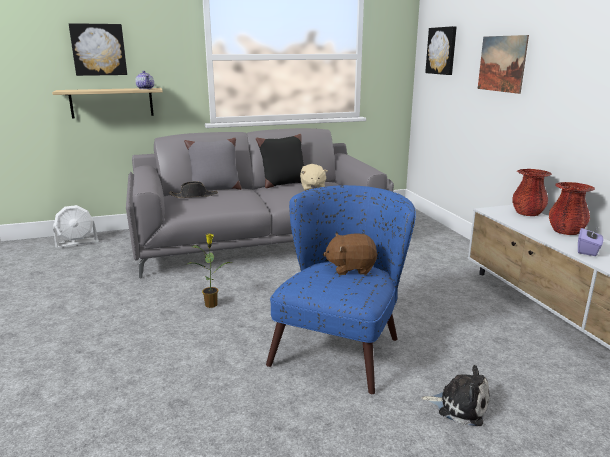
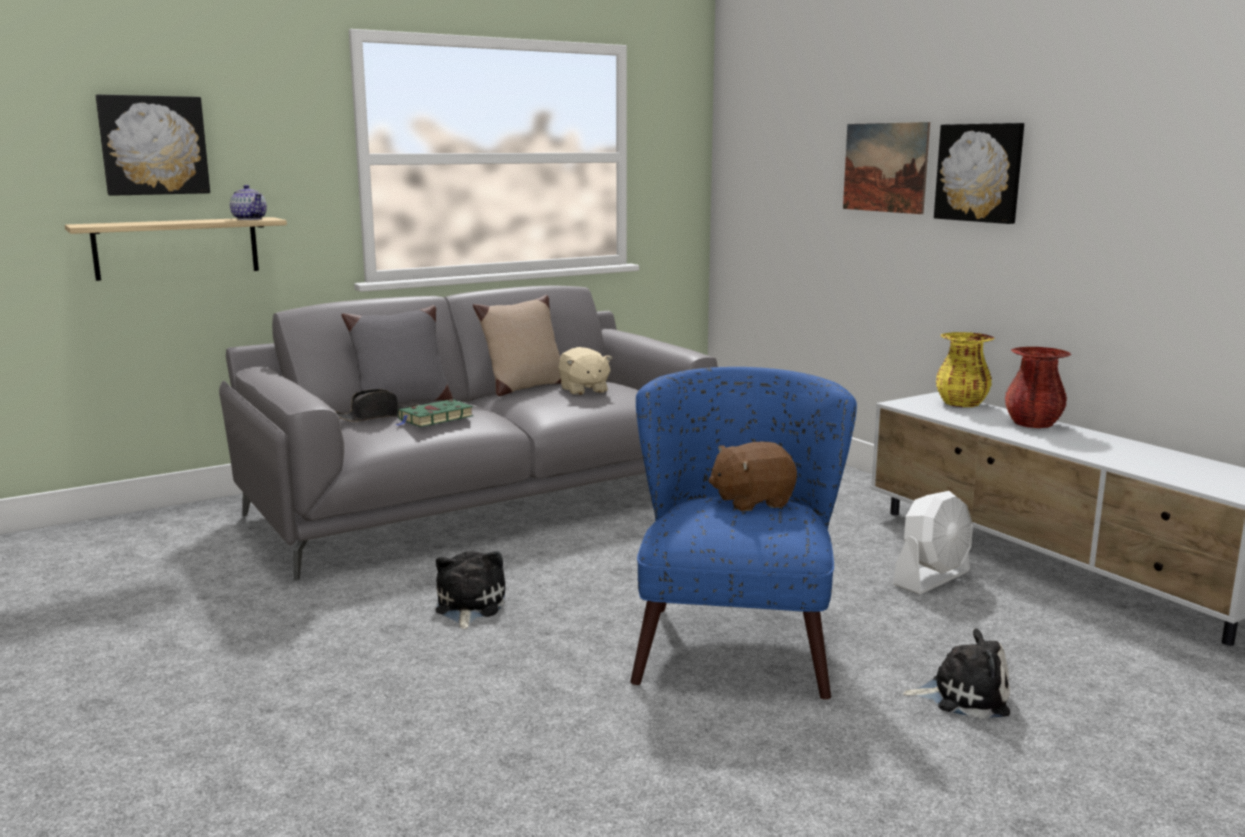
camera: 15 degrees left, 5 degrees down
white fan [53,205,99,248] -> white fan moved to [893,491,973,594]
potted plant [185,234,233,308] -> plush toy [436,551,505,629]
black pillow [256,134,304,188] -> beige pillow [473,295,561,396]
picture [425,26,457,75] -> picture moved to [934,123,1024,224]
red vase [512,169,552,216] -> yellow vase [936,332,995,407]
purple tissue box [578,227,604,256] -> none
none -> green book [395,399,473,427]

